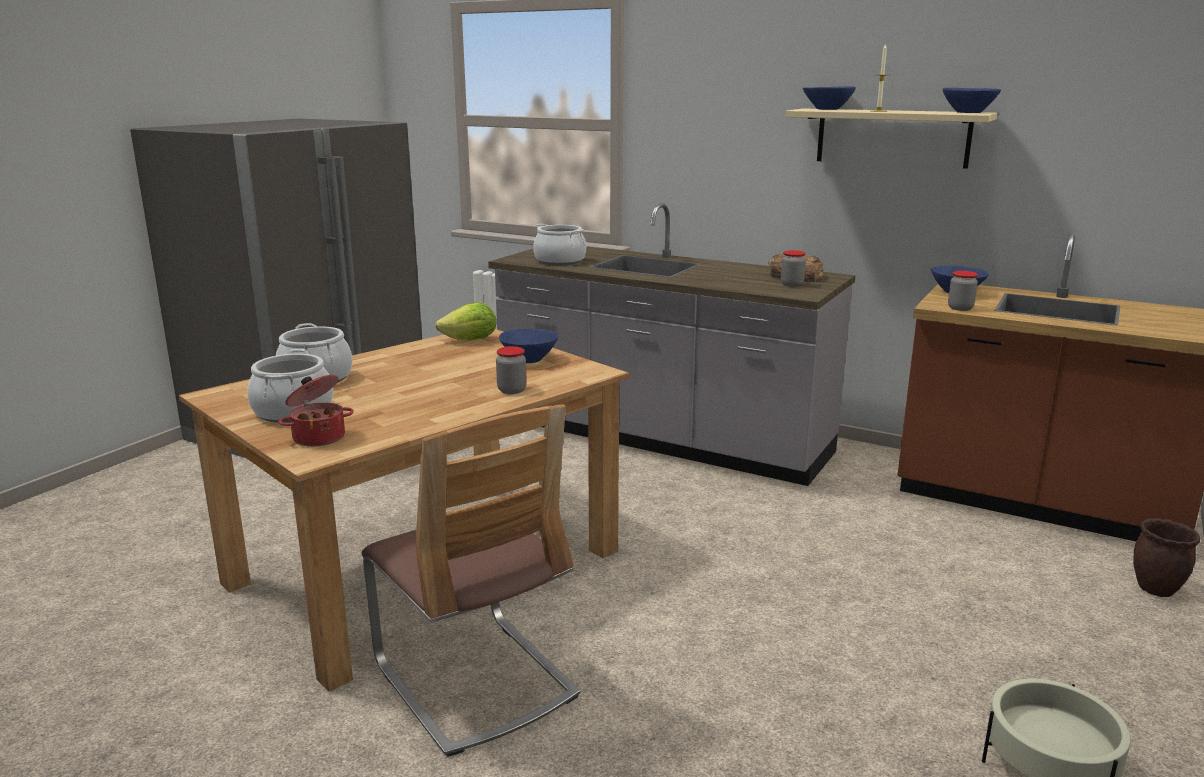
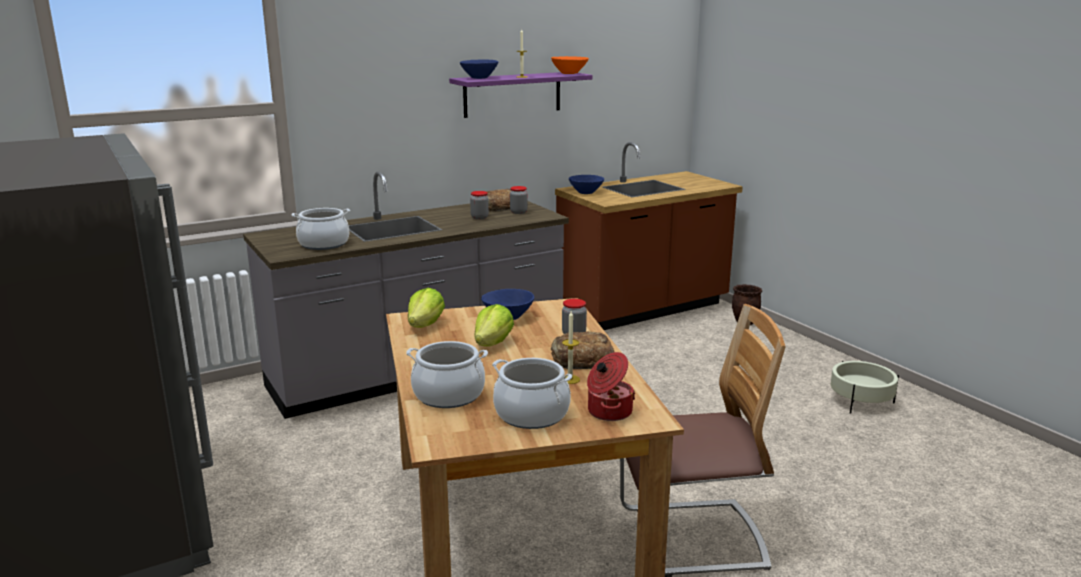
camera: 60 degrees left, 0 degrees up
beige shelf [785,108,997,169] -> purple shelf [449,72,592,118]
blue bowl [943,88,1001,113] -> orange bowl [551,56,589,74]
jar [948,271,978,311] -> jar moved to [470,191,489,220]
none -> lettuce [475,304,514,346]
none -> bread [551,332,614,369]
none -> candle [562,311,580,384]

